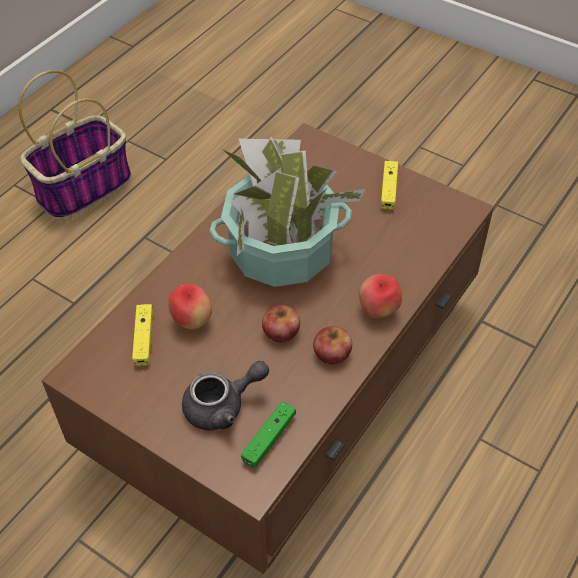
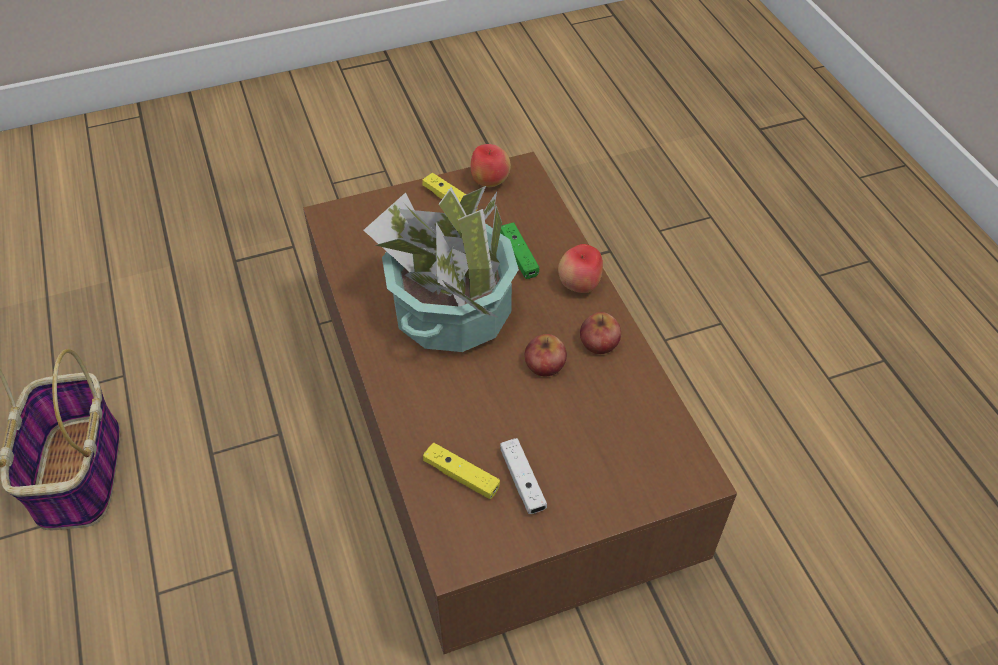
camera: 55 degrees left, 0 degrees up
apple [168,283,212,329] -> apple moved to [471,144,511,187]
grey teapot [182,361,269,430] -> none
green game controller [241,402,296,468] -> green game controller moved to [500,222,539,279]
none -> white game controller [500,438,547,514]

